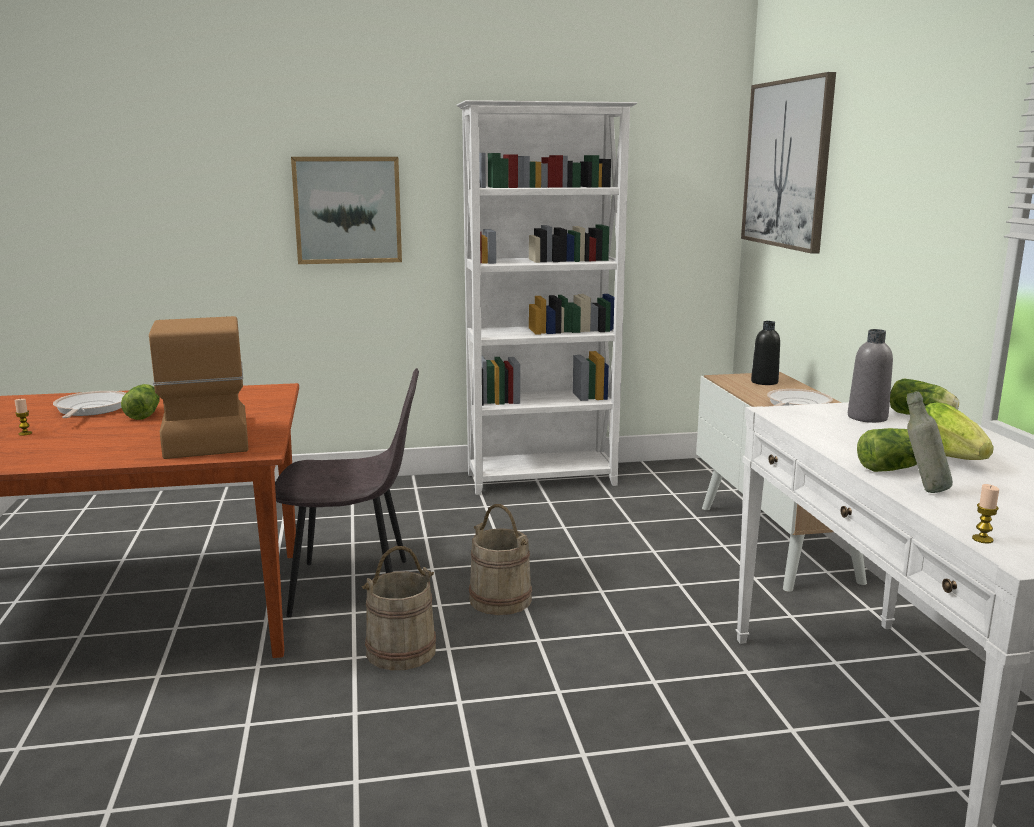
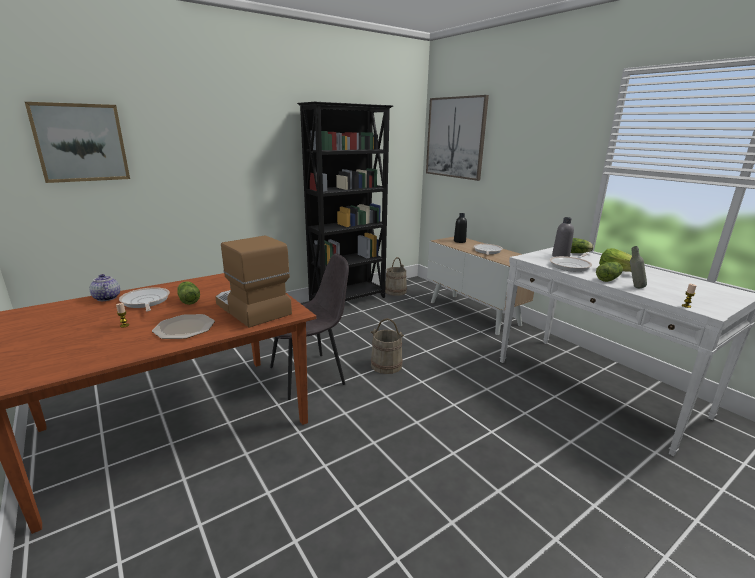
camera: 25 degrees left, 5 degrees up
picture [291,157,402,264] -> picture moved to [25,102,130,183]
beige bucket [362,546,436,670] -> beige bucket moved to [385,257,407,296]
white bookcase [457,100,637,495] -> black bookcase [297,102,393,302]
none -> teapot [89,274,120,301]
none -> plate [152,314,215,339]
none -> frying pan [550,253,592,272]

